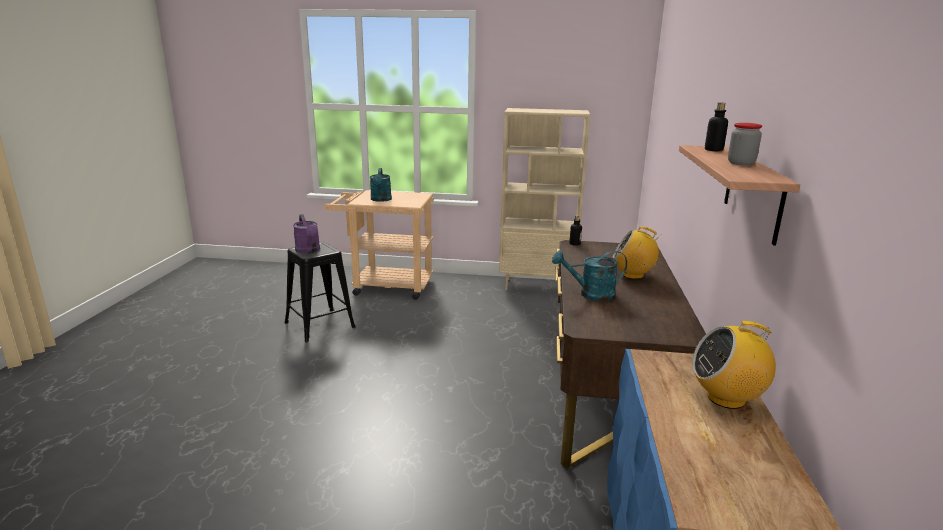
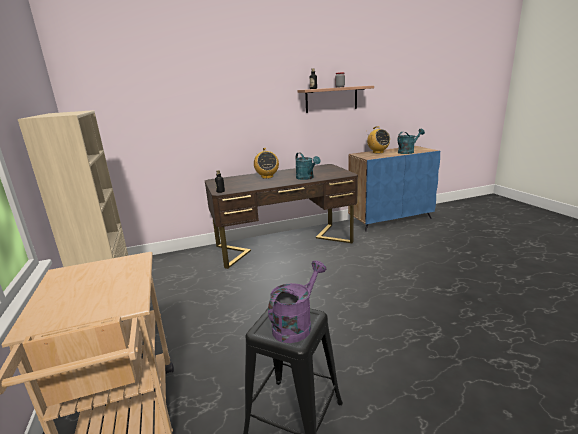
camera: 115 degrees left, 0 degrees up
turquoise watering can [370,168,392,202] -> turquoise watering can moved to [398,129,425,154]

